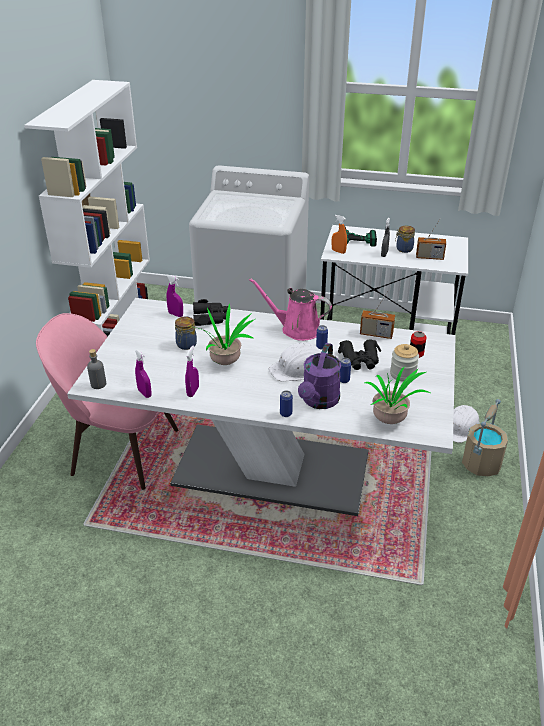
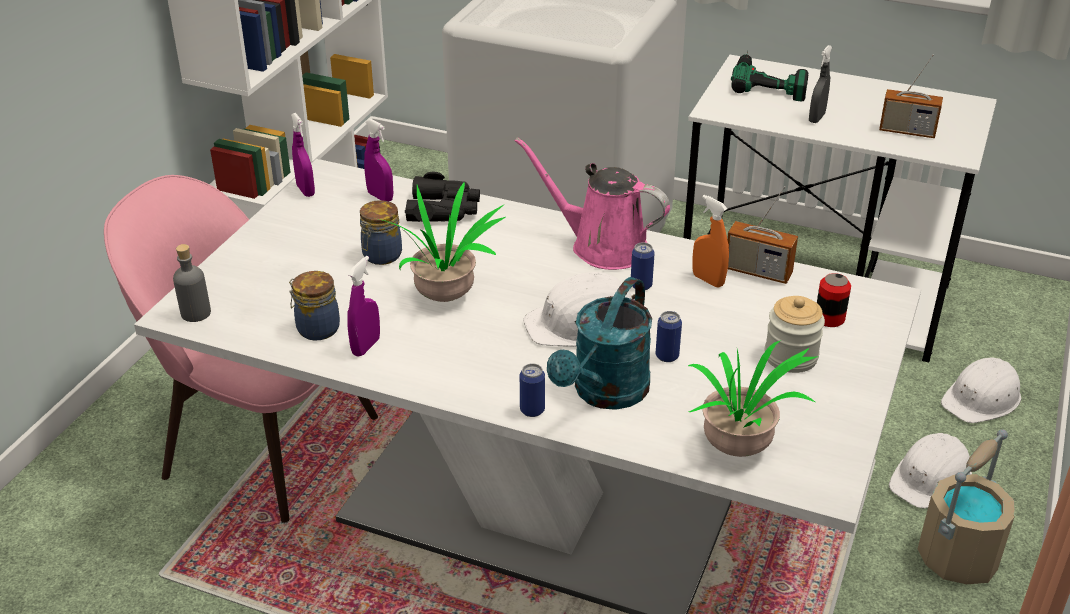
camera: 10 degrees right, 0 degrees up
purple spray bottle [135,350,152,398] -> purple spray bottle moved to [291,113,315,197]
purple watering can [298,343,341,409] -> turquoise watering can [547,277,652,410]
orange spray bottle [332,215,347,254] -> orange spray bottle moved to [692,195,729,288]
black binoculars [338,339,381,370] -> none
jar [395,226,415,253] -> jar moved to [289,271,340,340]
none -> white hard hat [941,357,1021,423]

